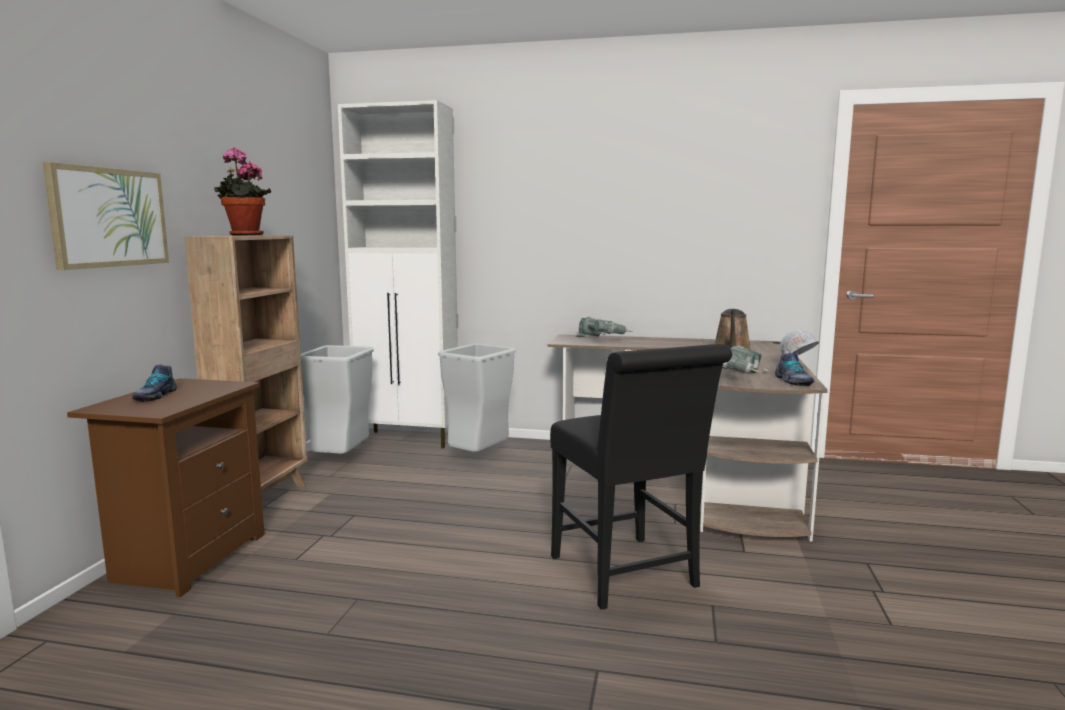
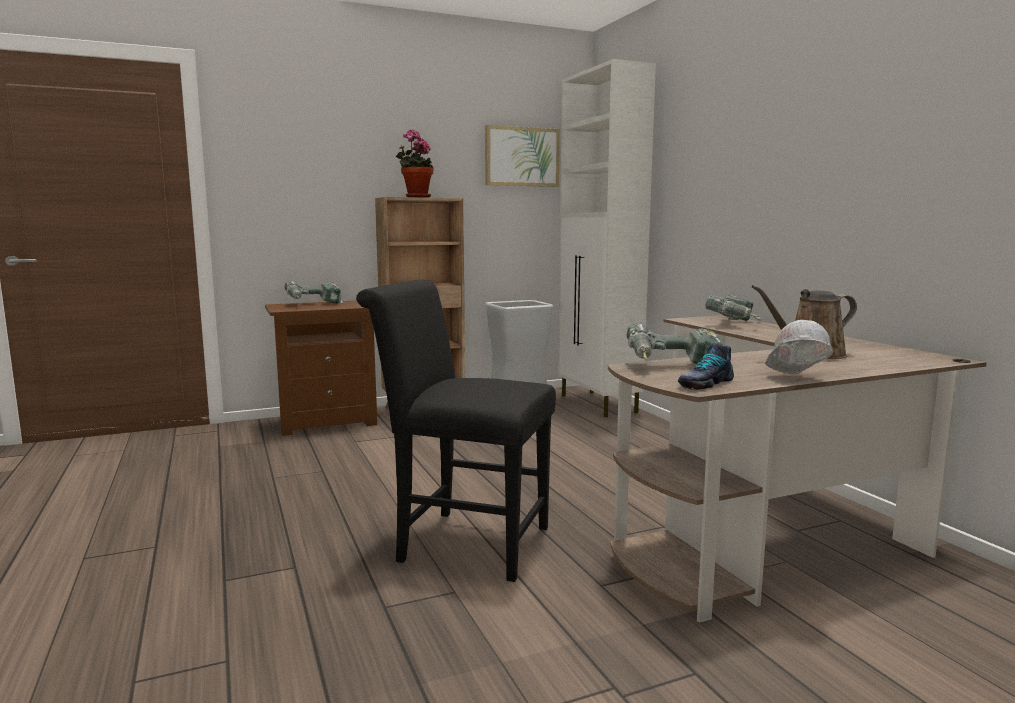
camera: 55 degrees right, 0 degrees up
picture [43,162,169,270] -> picture moved to [485,125,560,187]
shoe [132,365,177,402] -> power drill [285,280,343,304]
grey trash can [438,343,516,452] -> none
black chair [550,344,732,610] -> black chair turned 75 degrees clockwise [356,279,556,582]

